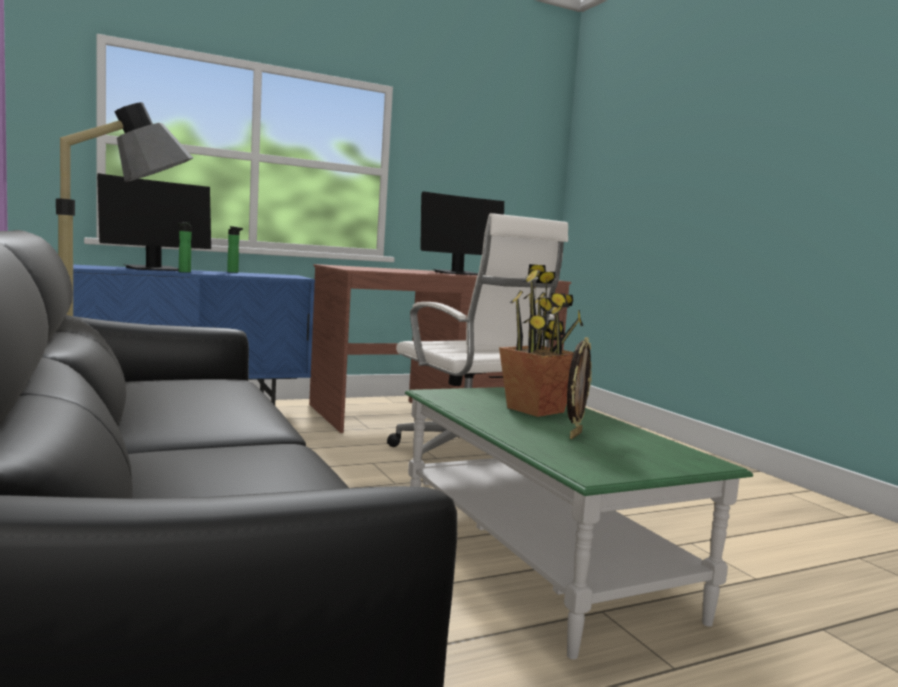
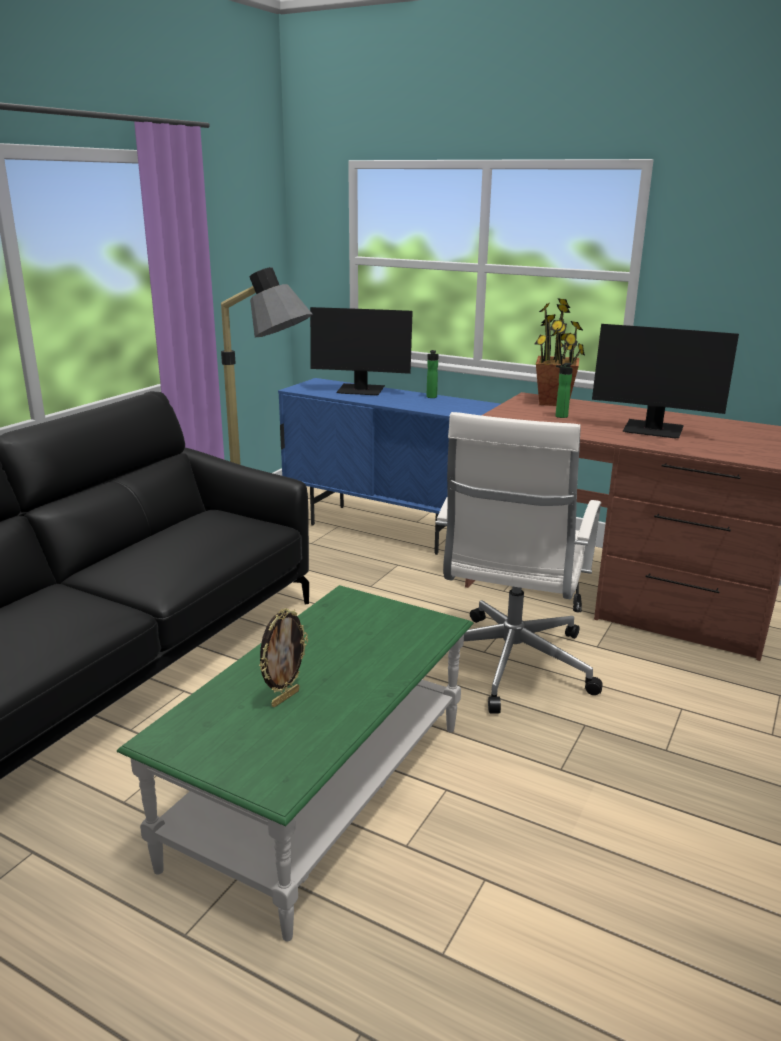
camera: 55 degrees right, 15 degrees up
bottle [178,222,192,273] -> bottle moved to [556,363,573,418]
potted plant [499,264,583,417] -> potted plant moved to [535,298,585,406]
picture frame [567,337,592,439] -> picture frame turned 45 degrees counterclockwise [259,608,308,707]

